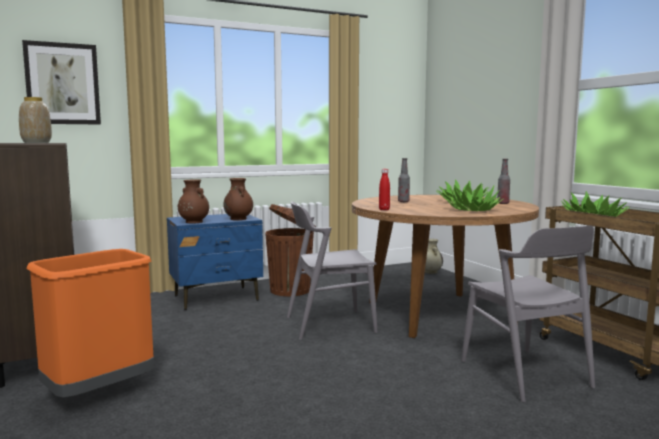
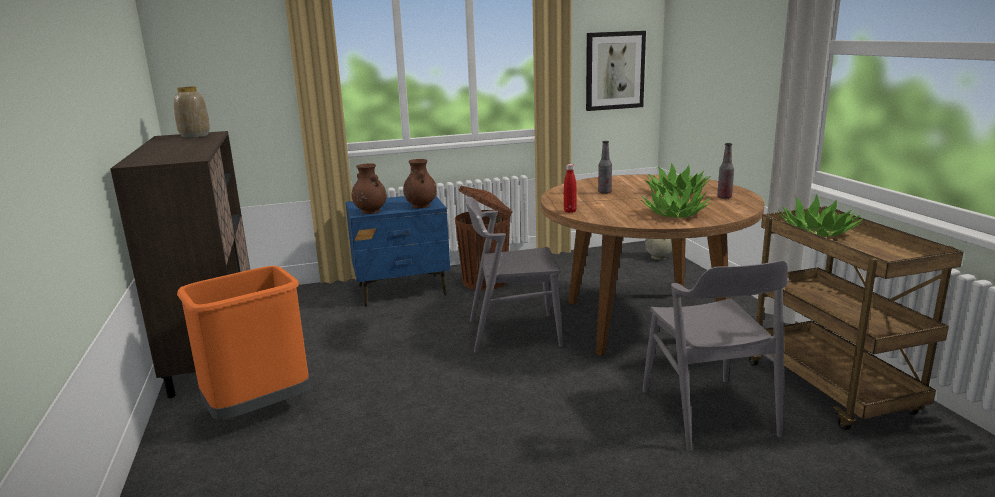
camera: 10 degrees right, 10 degrees up
picture [22,40,101,125] -> picture moved to [586,31,646,111]

